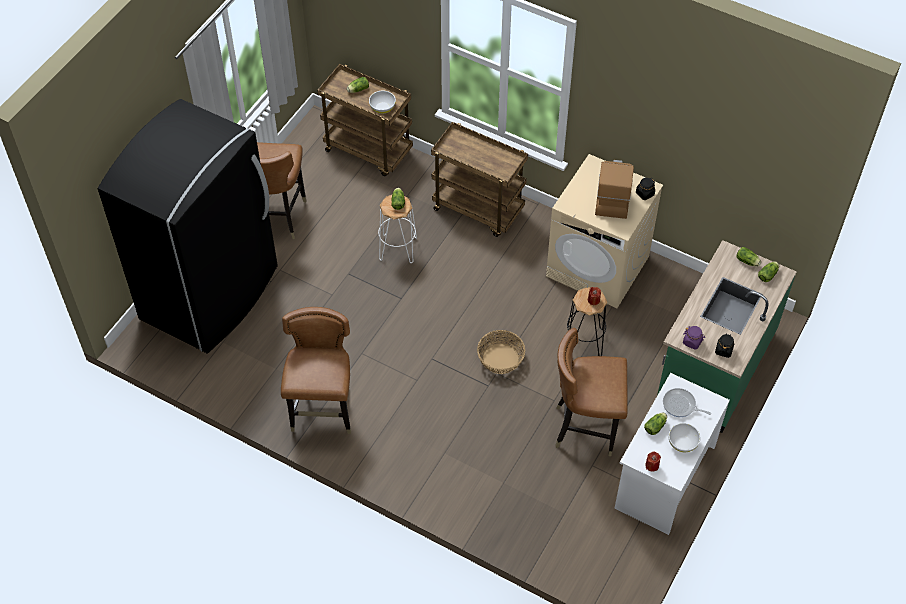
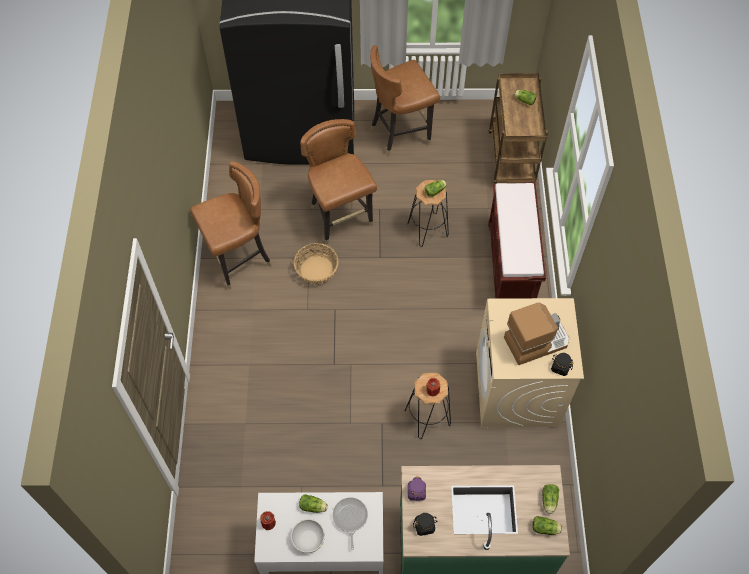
camera: 60 degrees right, 5 degrees up
white bowl [369,91,396,114] -> none
white stool [378,195,417,263] -> black stool [408,180,449,247]
brown cart [431,122,528,237] -> brown bench [488,182,546,299]
basket [477,330,525,374] -> basket moved to [294,243,339,284]
brown chair [555,328,628,456] -> brown chair moved to [300,119,377,245]

